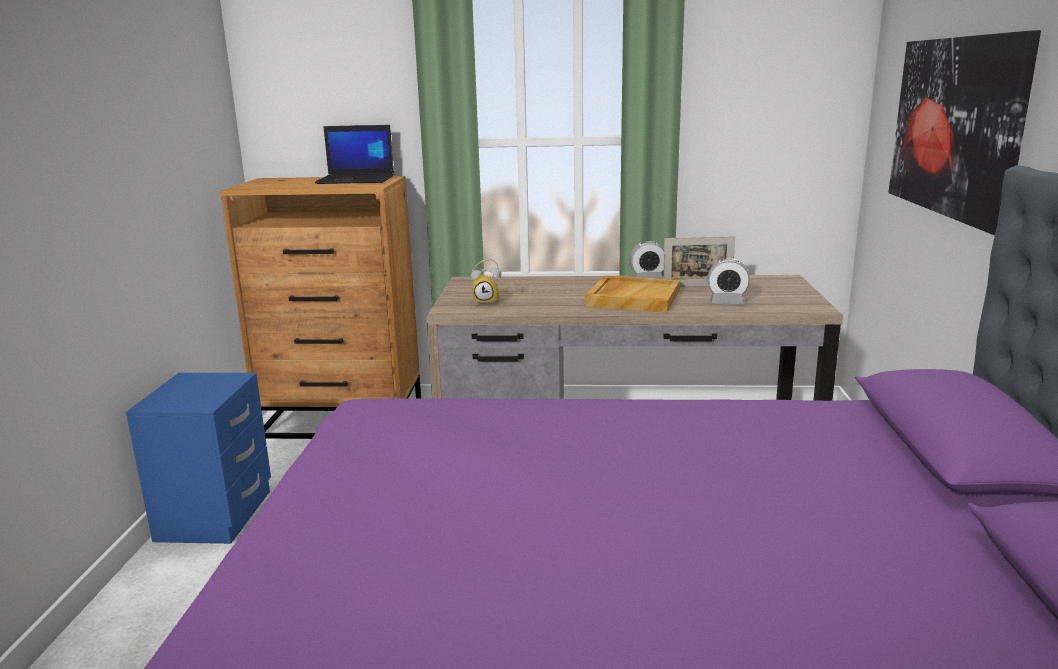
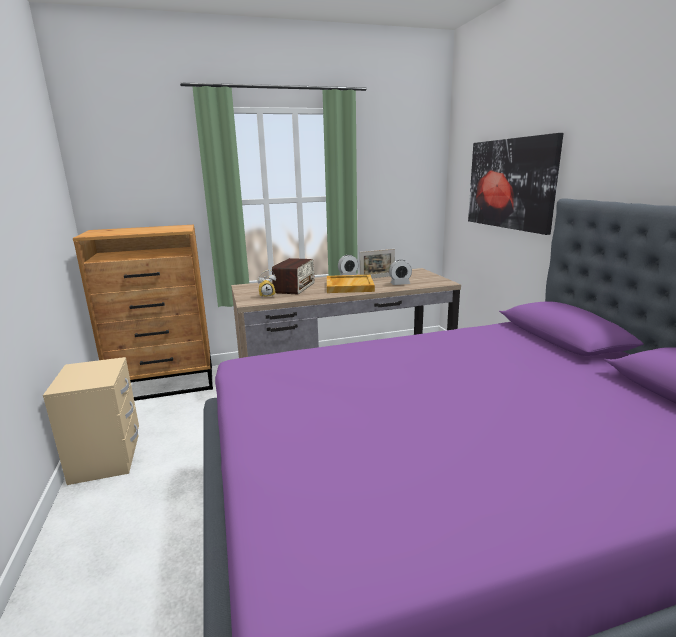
camera: 20 degrees left, 0 degrees up
blue nightstand [126,373,271,544] -> beige nightstand [43,357,139,485]
laptop [315,125,394,184] -> none
none -> radio [272,258,315,294]

